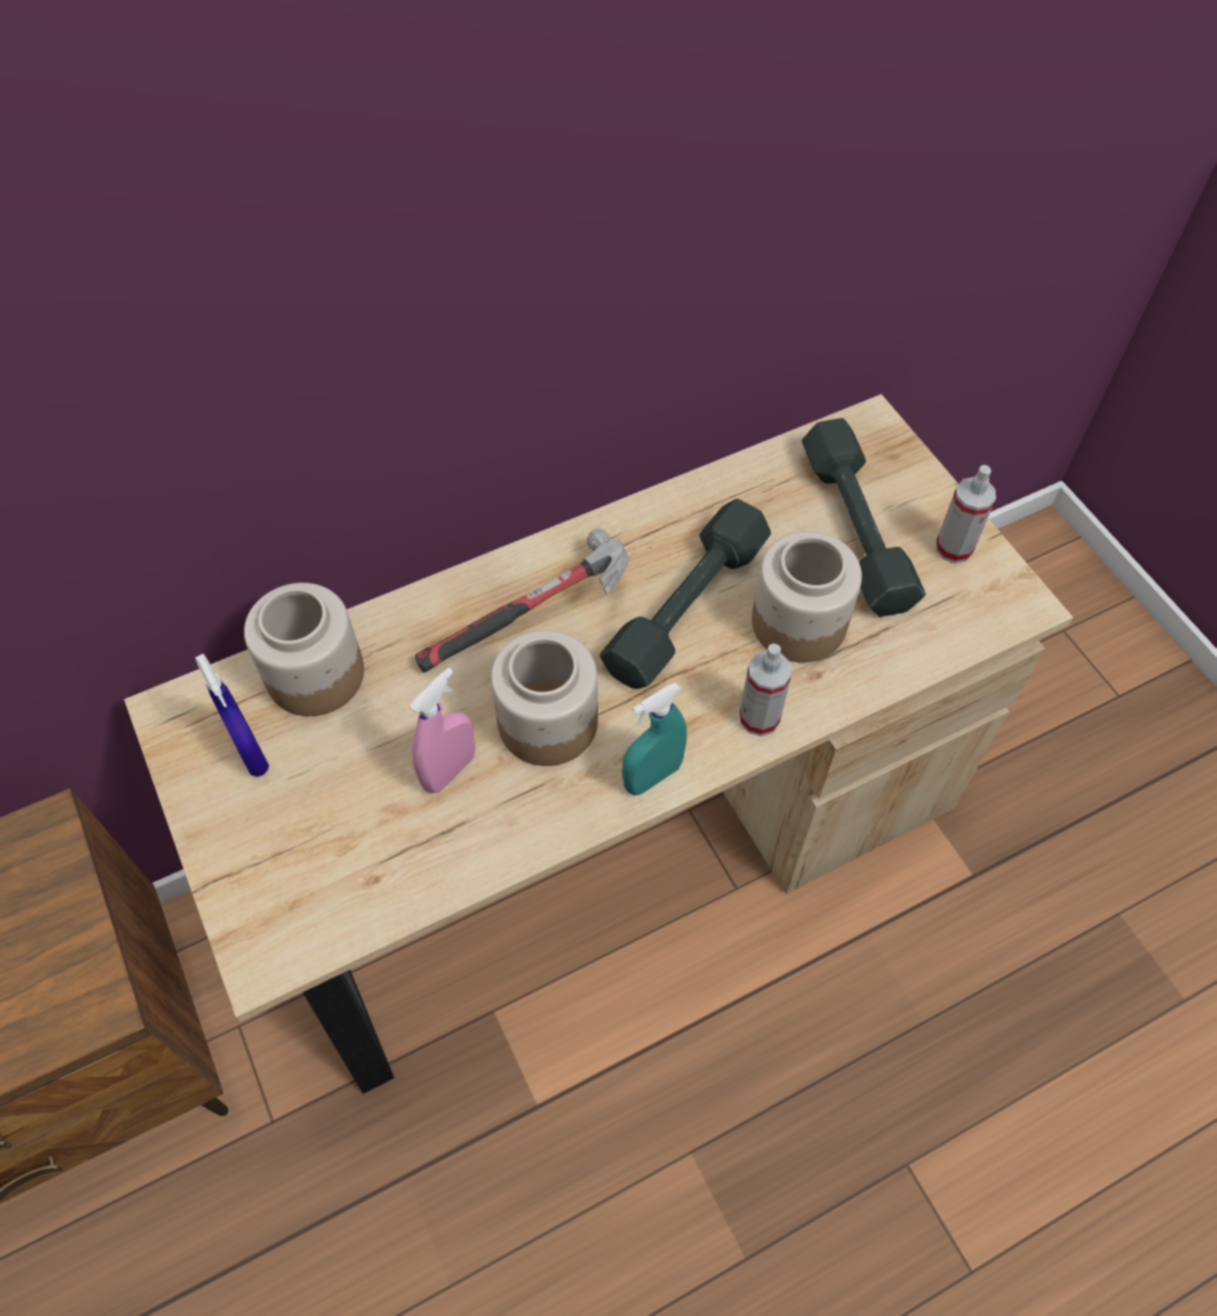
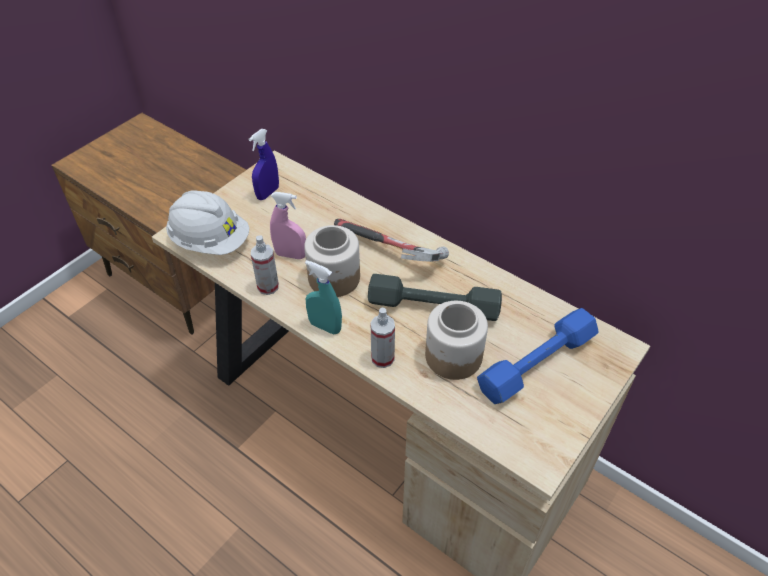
camera: 65 degrees right, 10 degrees down
jar [244,583,364,716] -> none
grey dumbbell [802,418,926,617] -> blue dumbbell [477,308,599,404]
spray bottle [936,465,996,563] -> spray bottle moved to [251,235,279,295]
none -> white hard hat [166,191,249,255]

